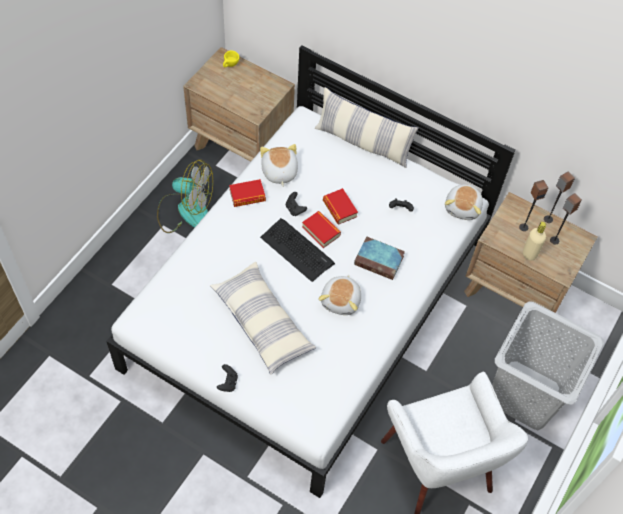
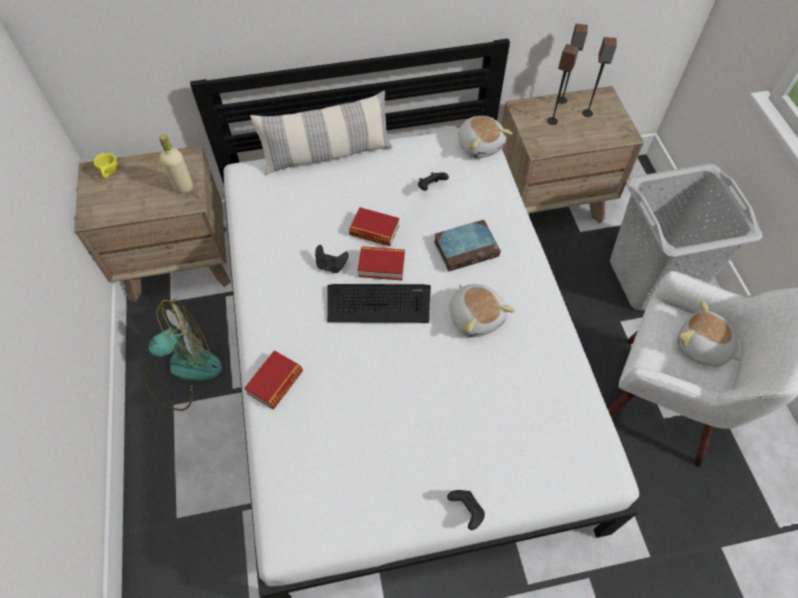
camera: 40 degrees left, 0 degrees up
pillow [210,262,316,375] -> none
book [229,179,266,207] -> book moved to [244,350,303,409]
plush toy [260,144,298,187] -> plush toy moved to [678,301,741,367]
beige bottle [523,222,546,261] -> beige bottle moved to [159,135,193,194]

